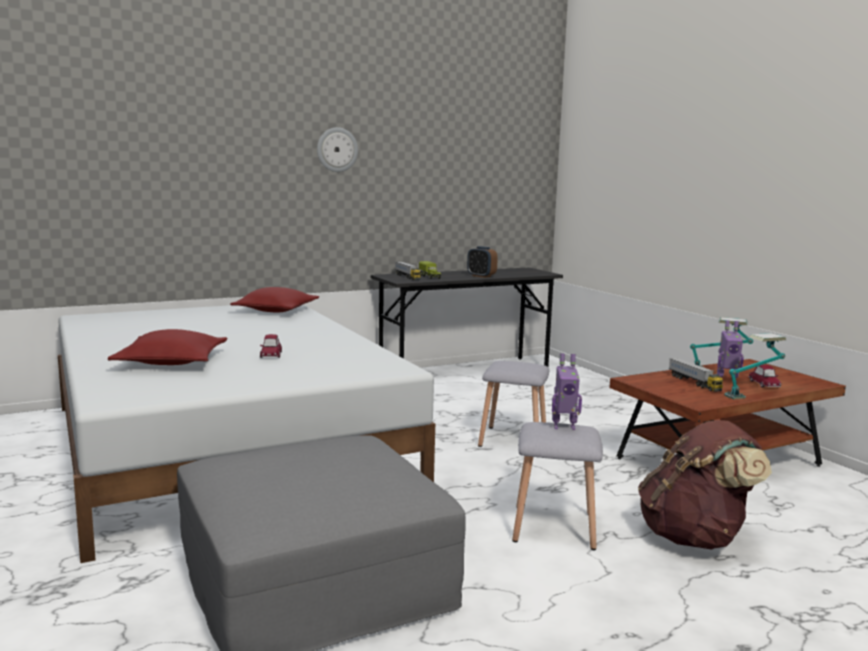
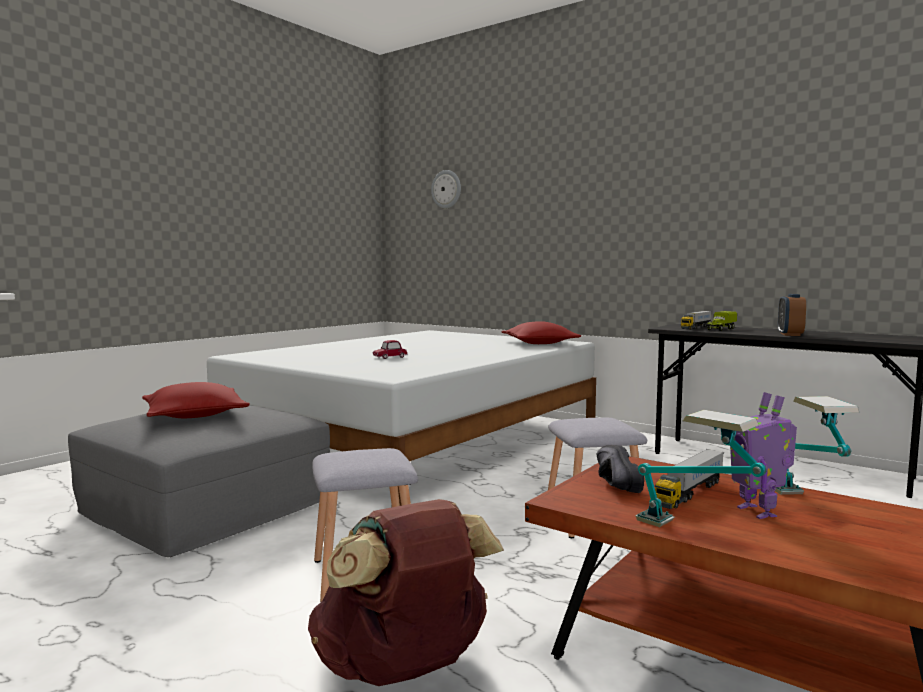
camera: 65 degrees right, 5 degrees down
red pillow [108,329,227,365] -> red pillow moved to [142,382,250,418]
wall clock [317,127,358,172] -> wall clock moved to [431,170,461,209]
toy robot [552,354,582,430] -> none
toy car [749,365,781,388] -> none
none -> black shoe [597,445,644,493]

